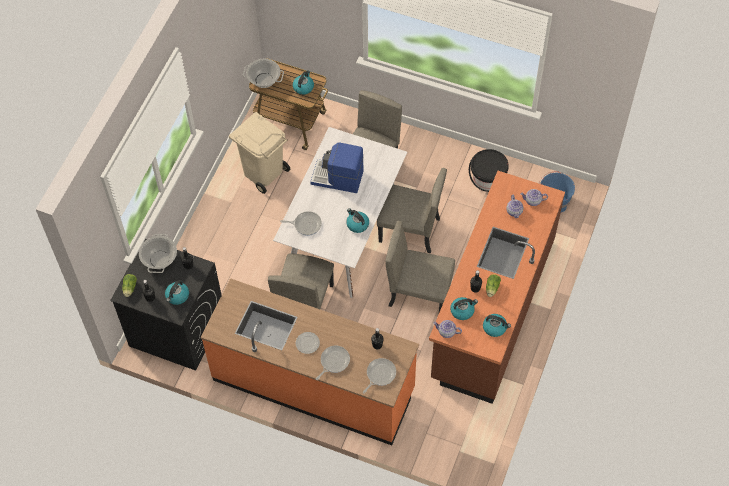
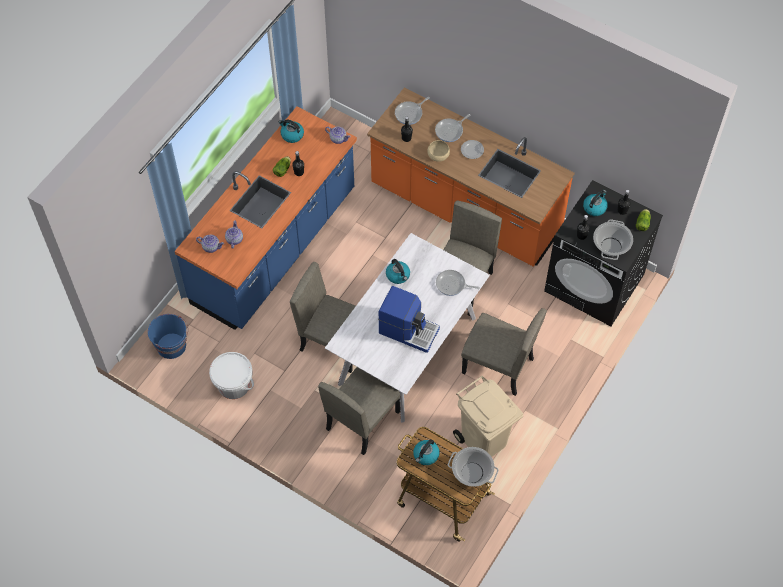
camera: 170 degrees left, 0 degrees up
beige chair [385,221,455,312] -> beige chair moved to [461,308,547,396]
brown counter [429,171,565,404] -> blue counter [175,107,357,330]
kettle [450,297,478,320] -> none
black bucket [469,149,509,192] -> white bucket [209,352,254,399]
none -> beige bowl [427,140,450,162]

